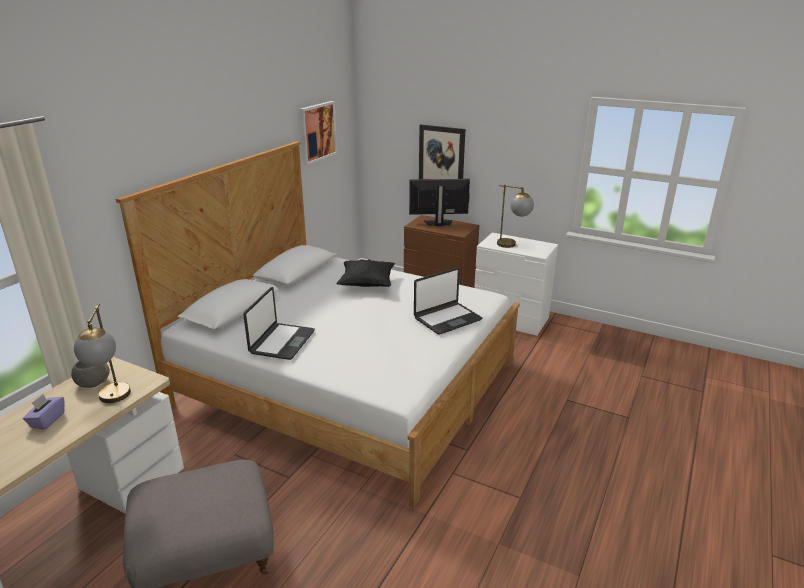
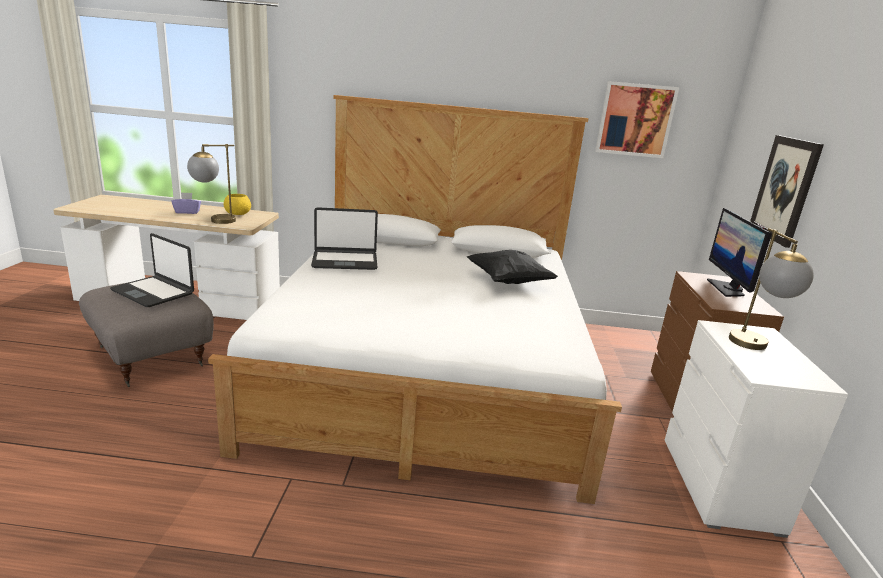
camera: 65 degrees right, 5 degrees down
grey bowl [71,361,110,388] -> yellow bowl [224,194,251,215]
monitor [409,179,470,226] -> monitor turned 150 degrees counterclockwise [707,208,772,297]
laptop [414,268,482,335] -> laptop moved to [110,233,194,307]

